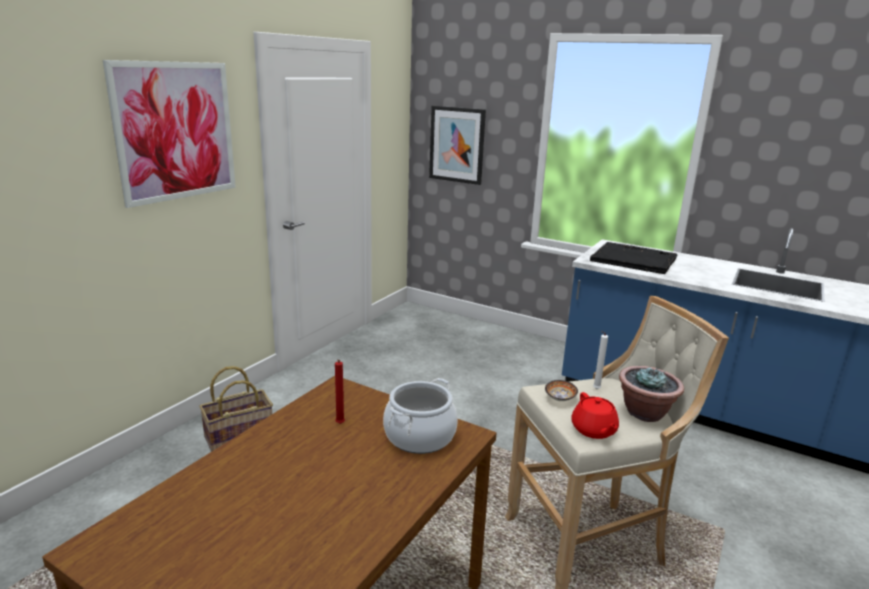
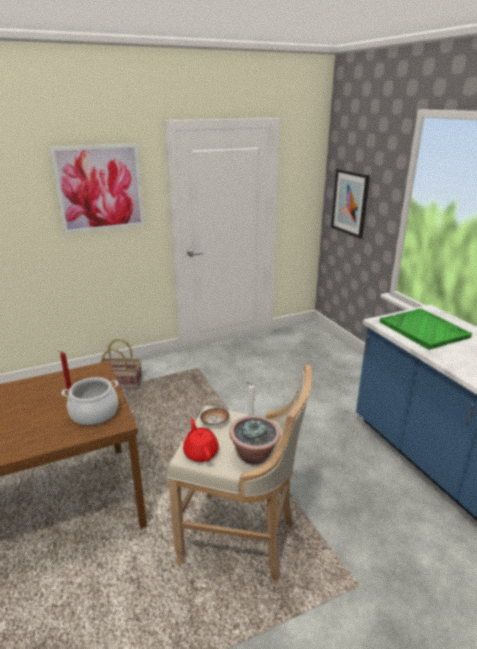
camera: 35 degrees right, 5 degrees up
red teapot [572,392,619,439] -> red teapot turned 135 degrees clockwise [183,418,219,462]
black tray [590,242,677,274] -> green tray [380,308,472,350]

